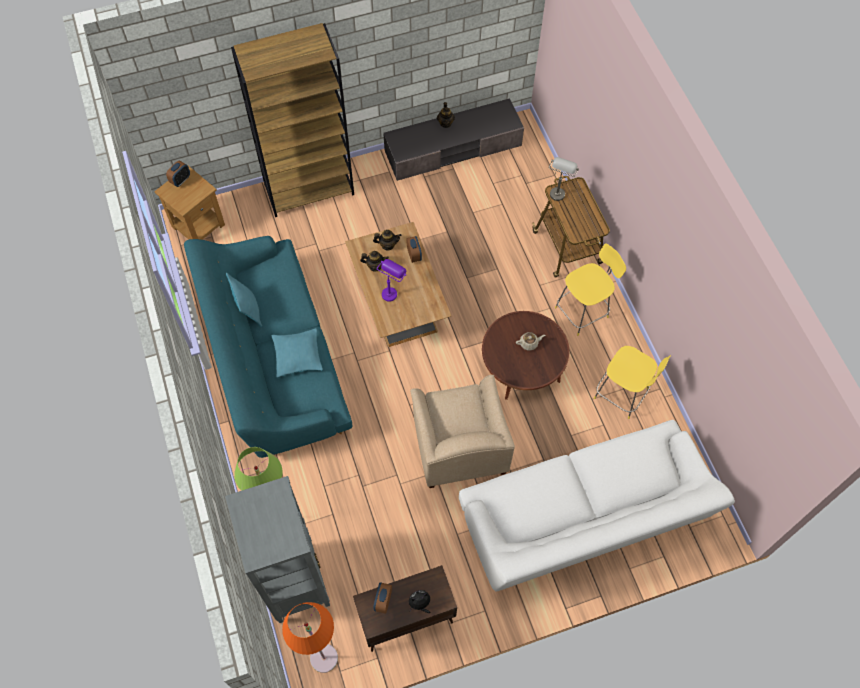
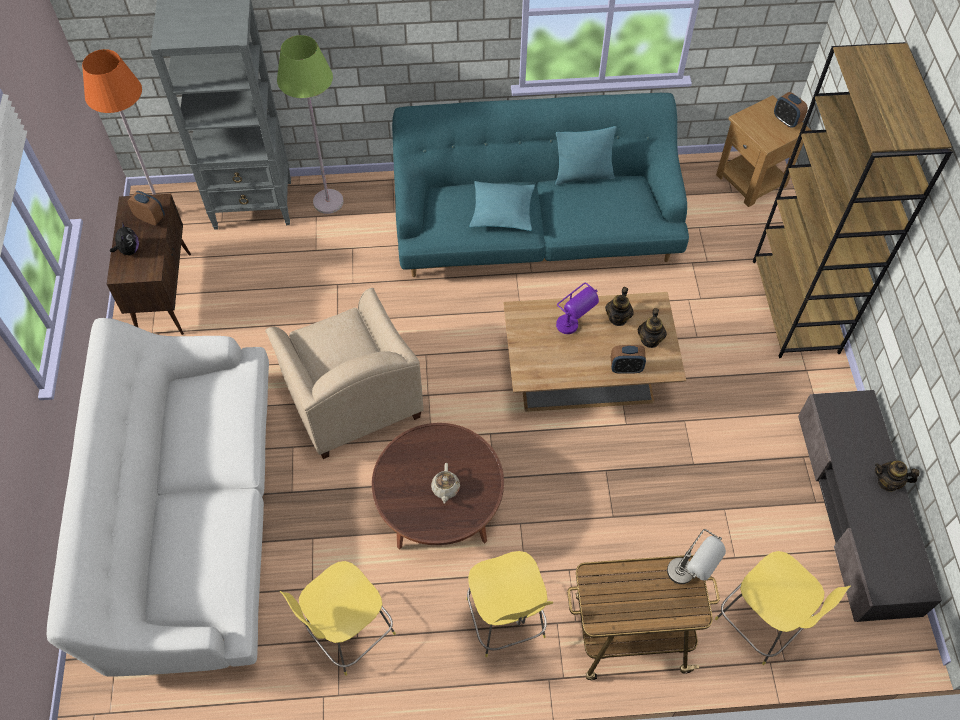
camera: 105 degrees right, 5 degrees down
beige armchair [410,375,515,488] -> beige armchair turned 120 degrees counterclockwise [265,288,424,459]
none -> yellow stool [715,551,851,665]

